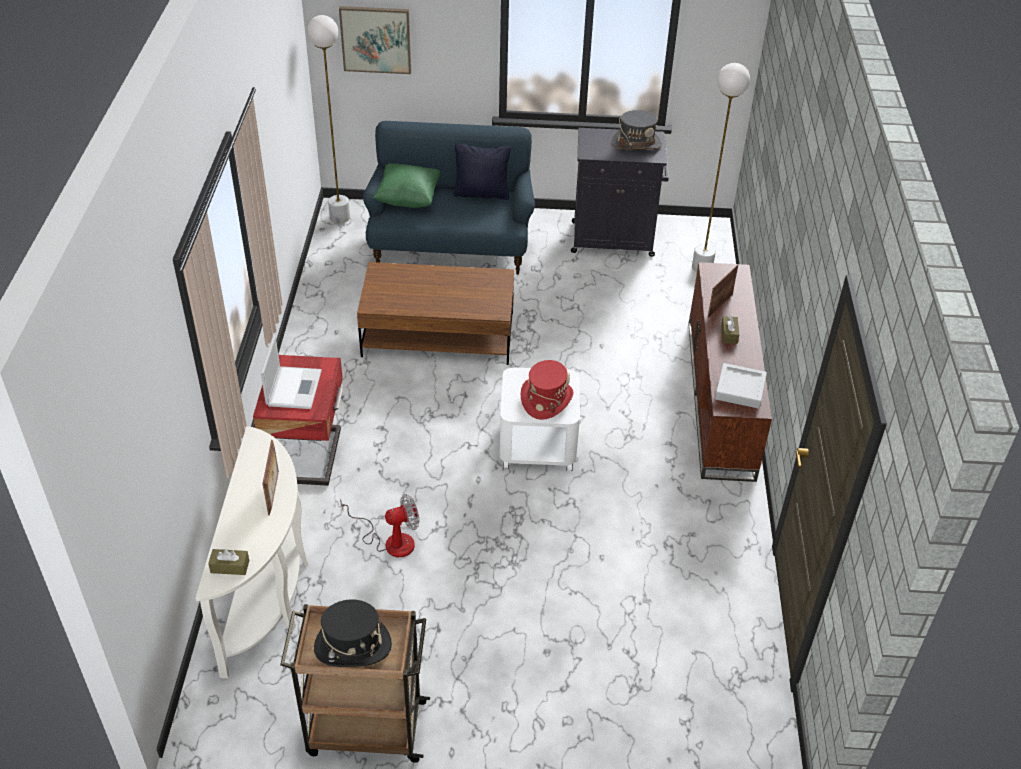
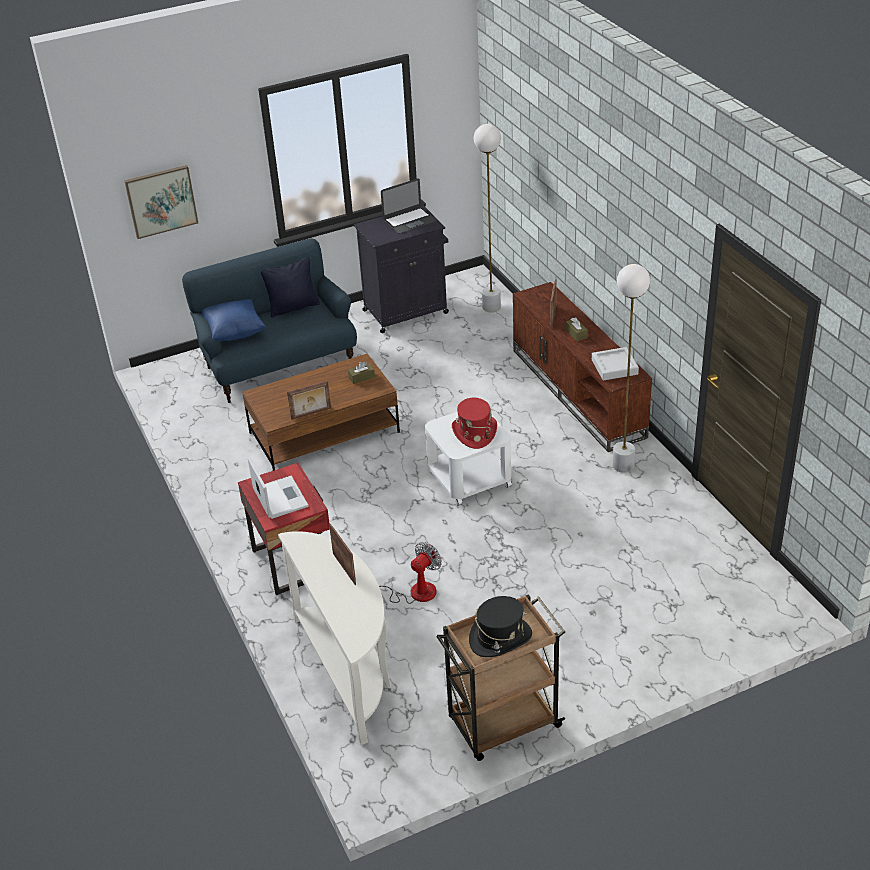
camera: 25 degrees left, 5 degrees down
brown tissue box [208,549,249,575] -> brown tissue box moved to [348,362,375,384]
white floor lamp [307,15,350,224] -> white floor lamp moved to [612,264,650,473]
green pillow [373,163,440,208] -> blue pillow [202,299,266,341]
grey hat [611,110,662,149] -> laptop [381,178,437,234]
none -> picture frame [287,380,331,420]

